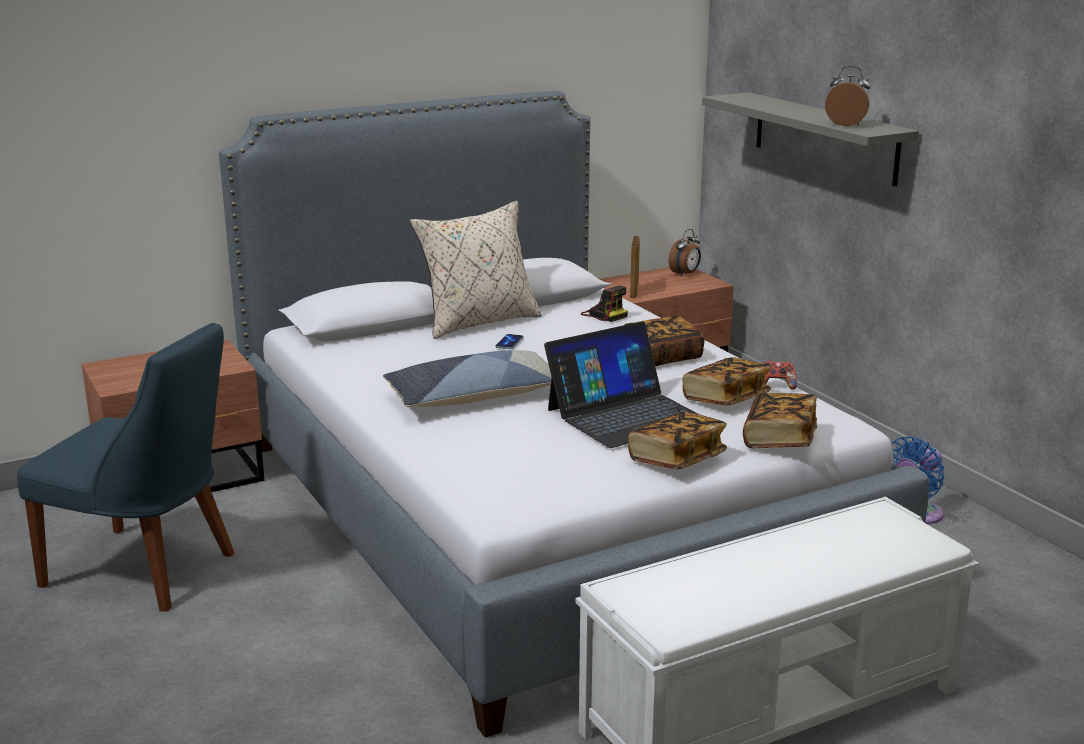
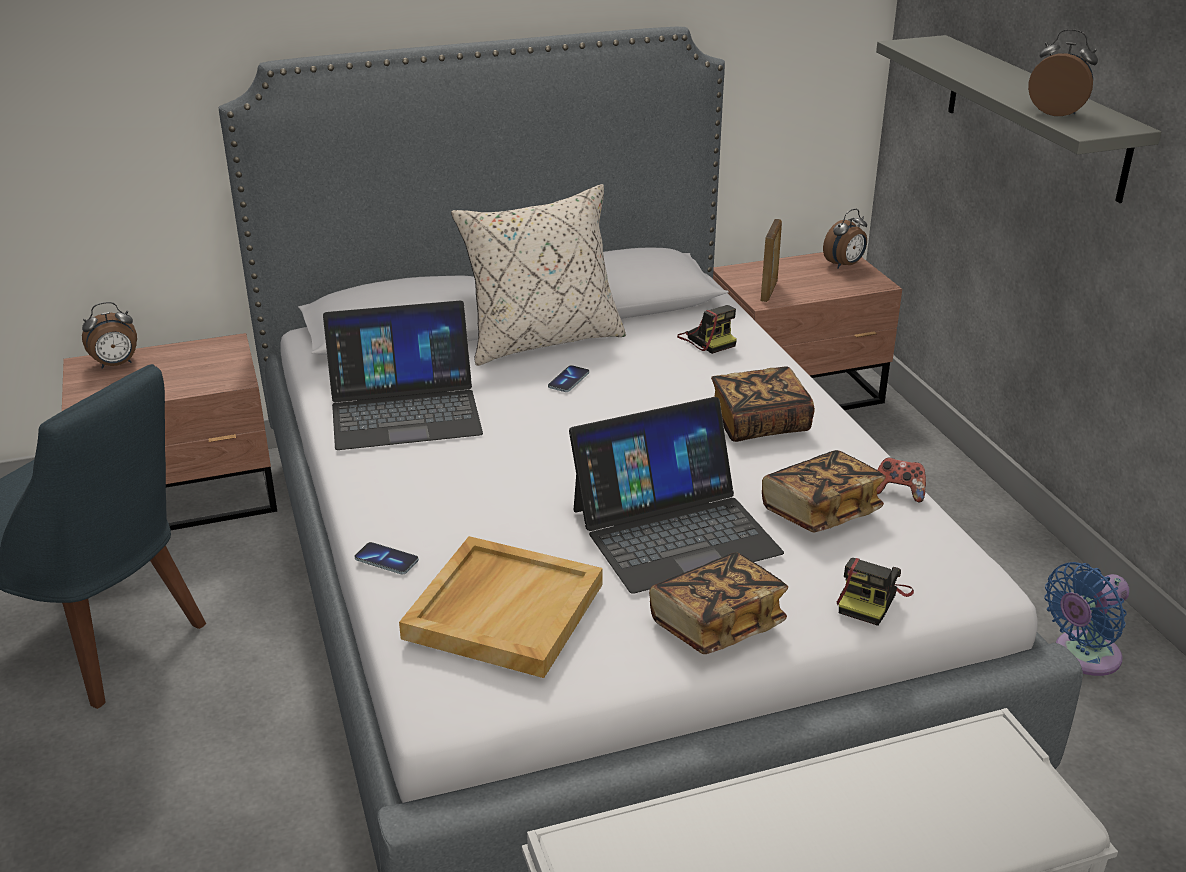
camera: 10 degrees right, 10 degrees up
pillow [383,350,552,407] -> none
book [743,393,817,448] -> camera [837,558,914,626]
none -> alarm clock [82,302,137,369]
none -> laptop [323,301,483,450]
none -> phone [354,542,419,574]
none -> beige tray [399,536,603,678]

